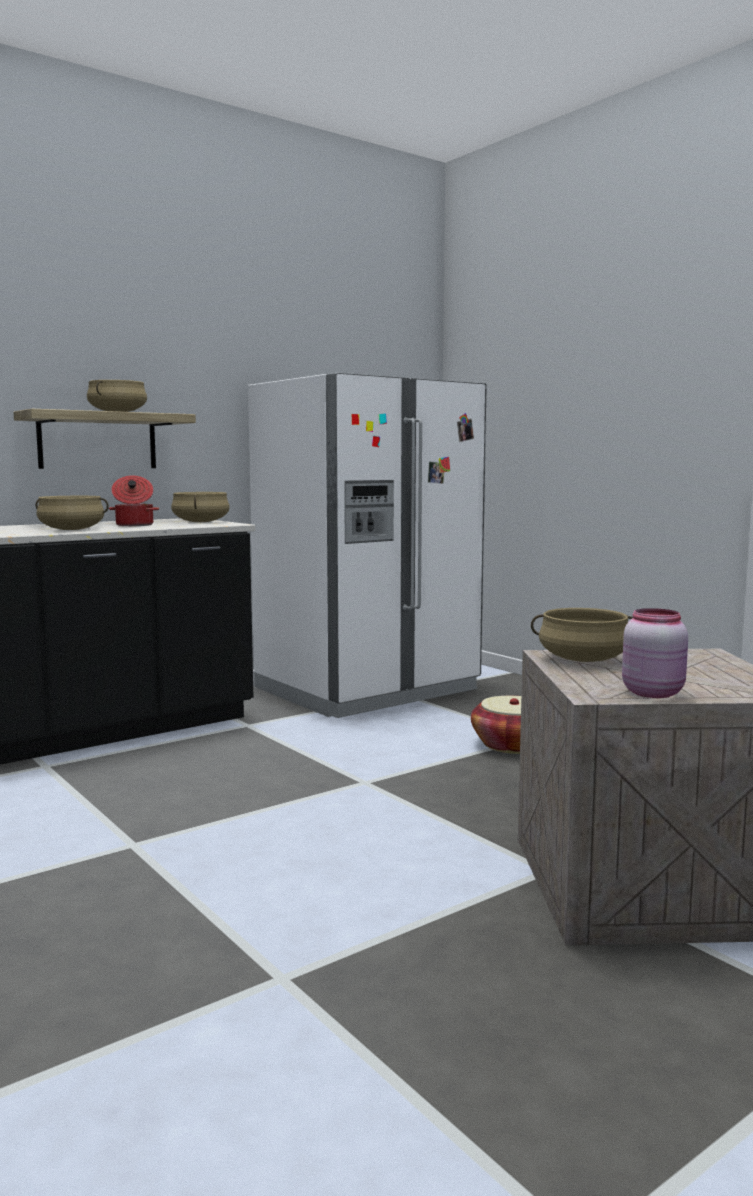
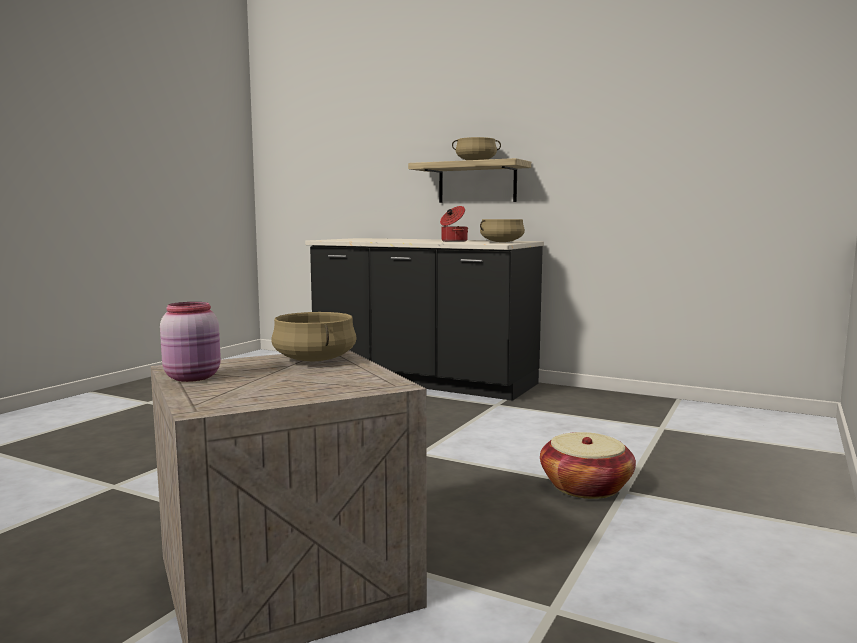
camera: 65 degrees right, 0 degrees up
beige cooking pot [36,496,109,530] -> none
white fridge [248,373,487,718] -> none

